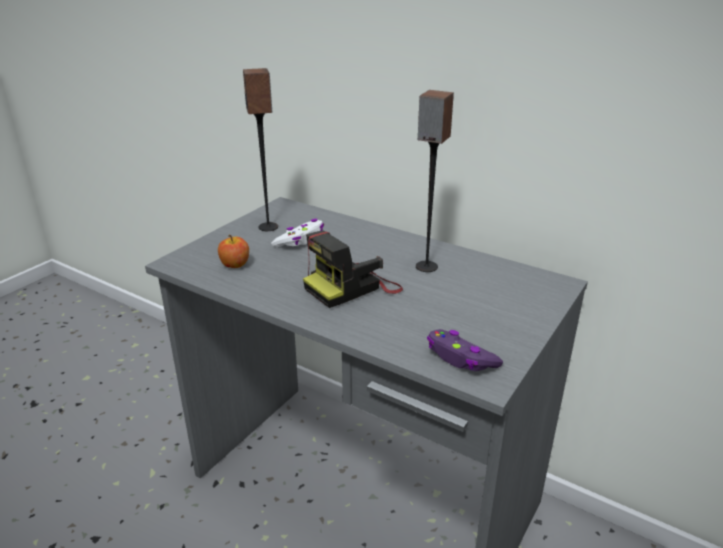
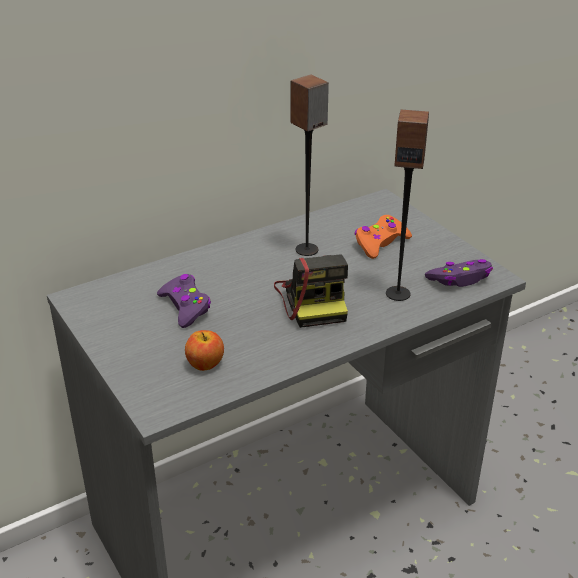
camera: 65 degrees left, 5 degrees up
speaker [243,68,278,231] -> speaker moved to [386,109,429,301]
white game controller [271,219,324,247] -> purple game controller [157,274,211,328]
none -> orange game controller [354,215,412,259]

